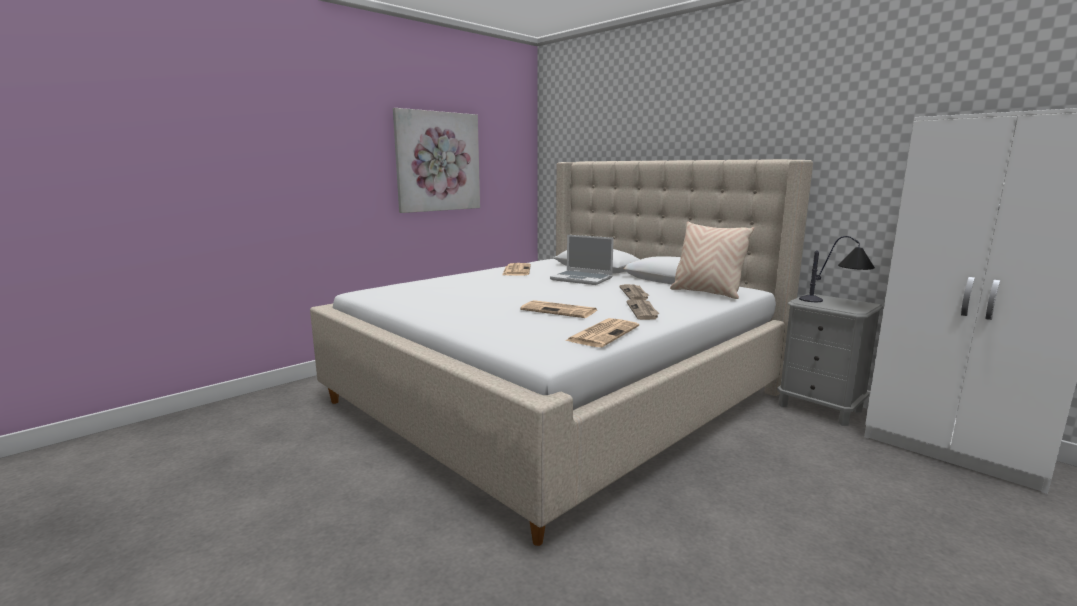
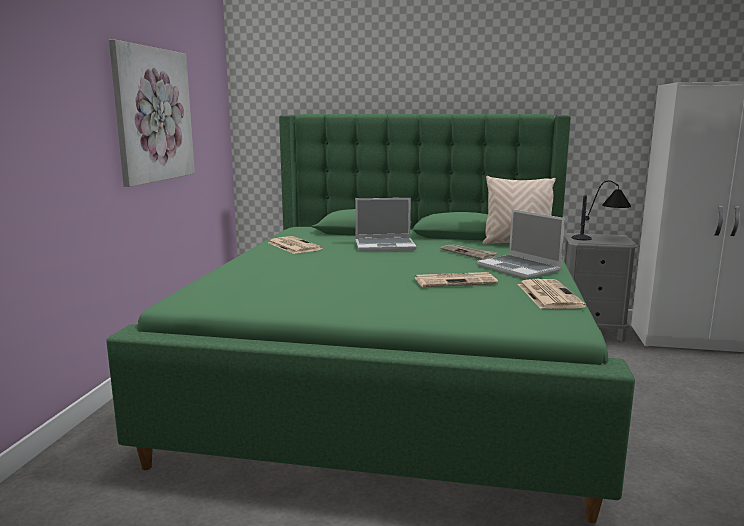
camera: 35 degrees left, 0 degrees up
beige bed [310,159,813,546] -> green bed [106,114,635,523]
newspaper [626,299,659,320] -> laptop [477,209,565,279]

